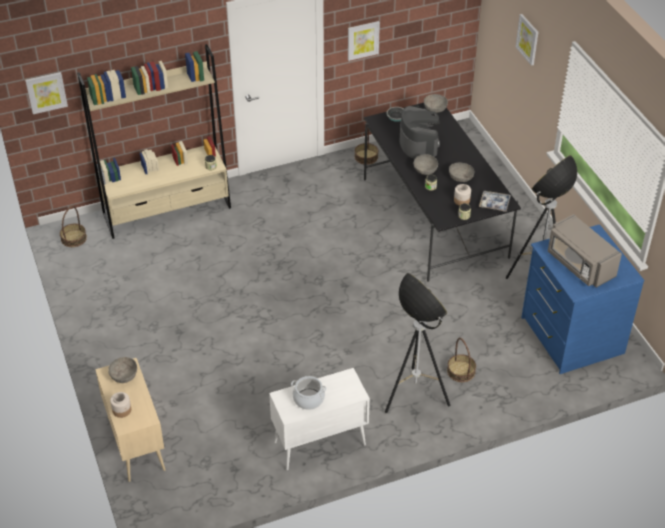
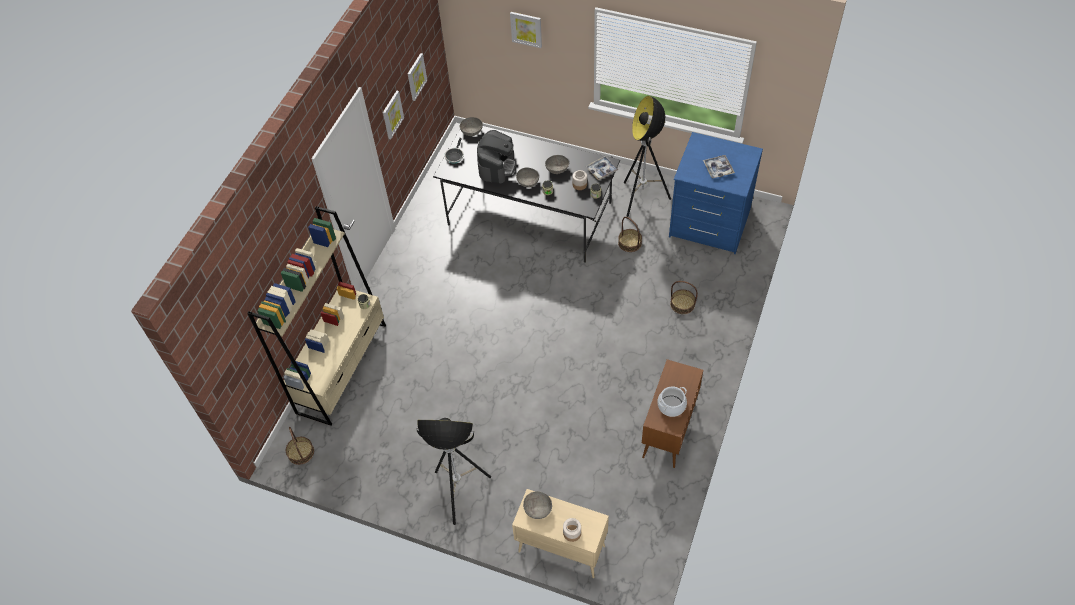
camera: 45 degrees left, 10 degrees up
picture [25,72,68,114] -> picture moved to [408,53,427,101]
white cabinet [269,368,370,470] -> brown cabinet [642,359,703,468]
basket [355,127,378,165] -> basket moved to [618,217,642,252]
floor lamp [385,273,450,413] -> floor lamp moved to [416,418,491,525]
coffee machine [400,106,440,159] -> coffee machine turned 75 degrees clockwise [477,130,516,183]
grey microwave [548,214,622,288] -> tray [703,155,735,178]

